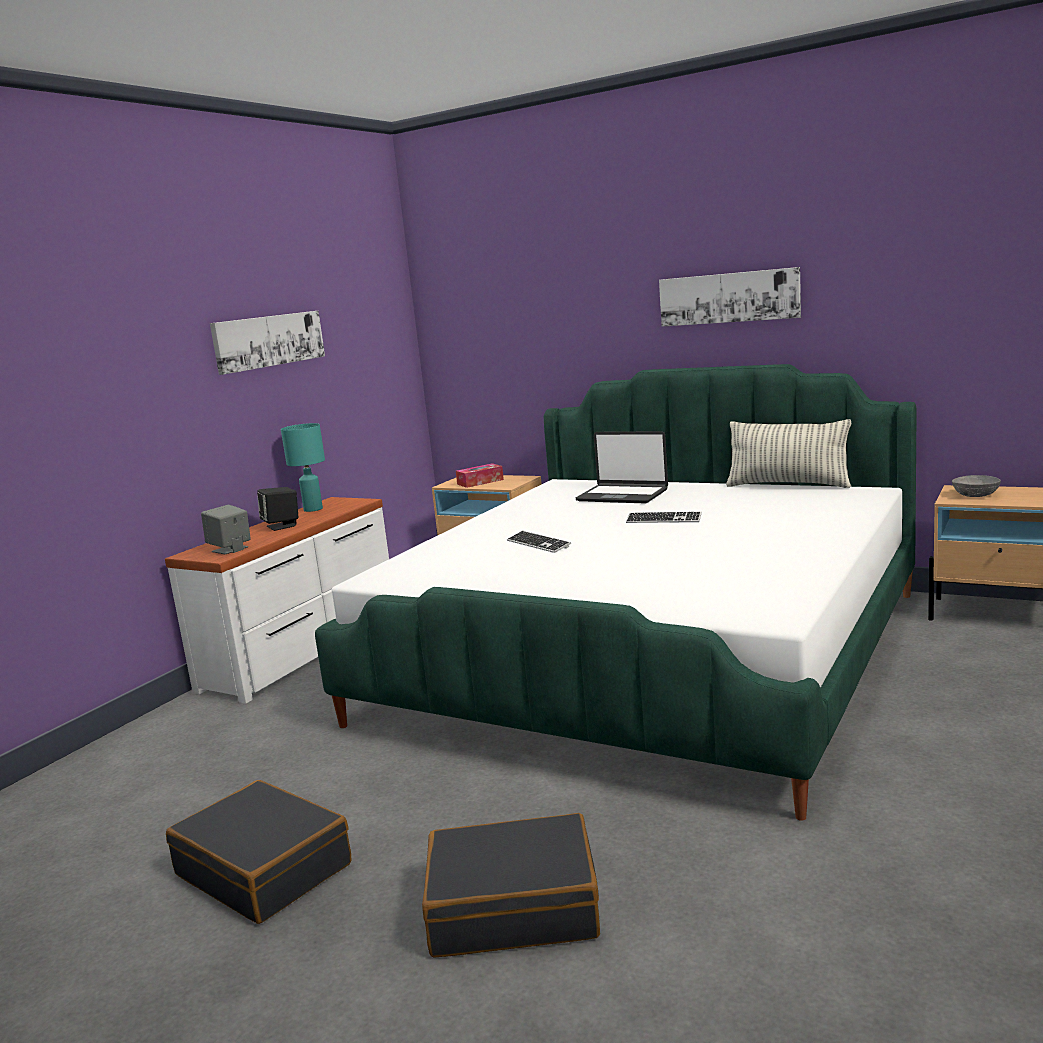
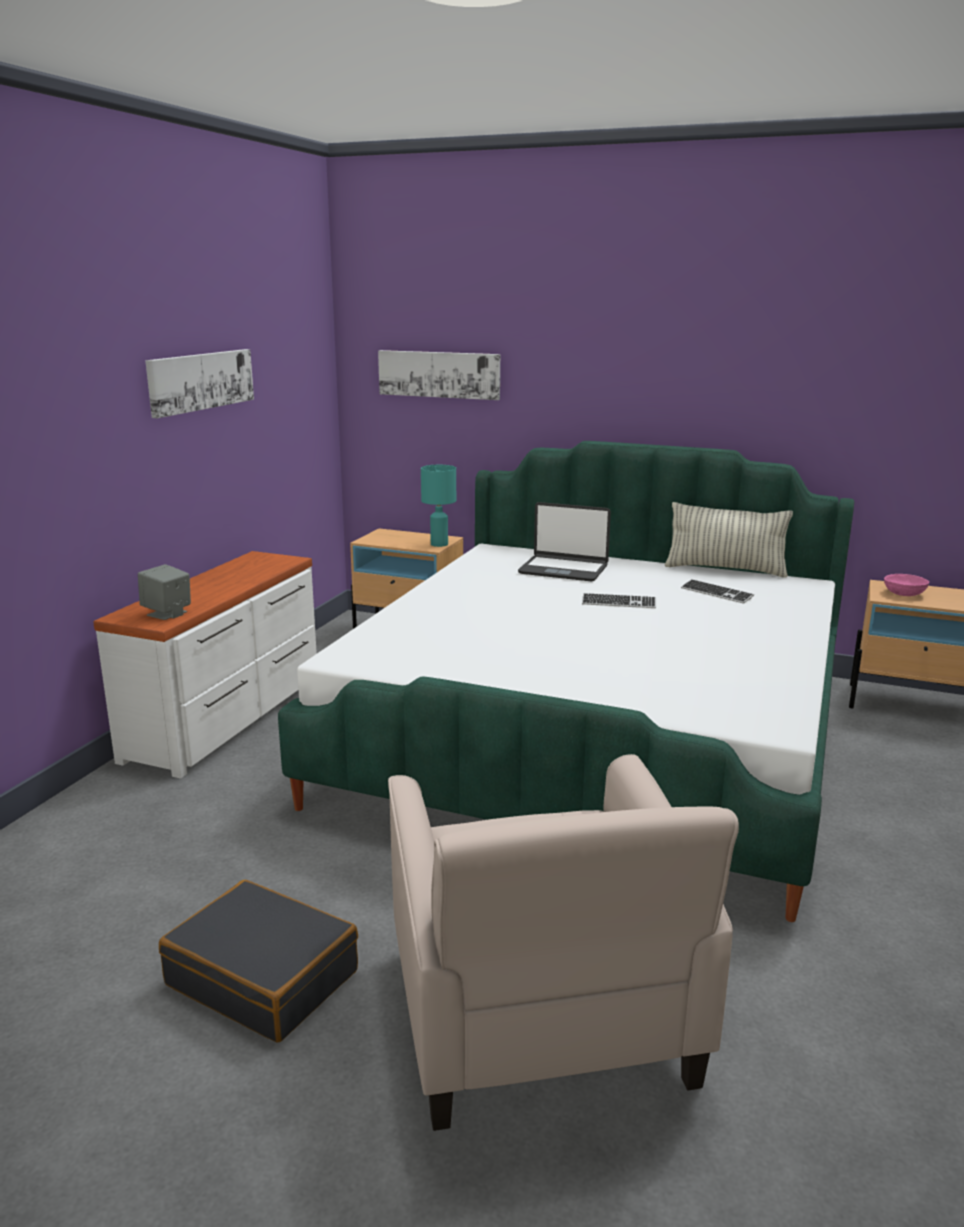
camera: 10 degrees left, 5 degrees up
black speaker [257,487,298,531] -> none
turquoise table lamp [281,423,325,512] -> turquoise table lamp moved to [421,465,456,547]
black suitcase [422,813,600,958] -> beige armchair [388,754,739,1131]
tissue box [456,463,504,488] -> none
keyboard [507,531,571,553] -> keyboard moved to [681,579,754,604]
picture [659,267,801,327] -> picture moved to [378,350,500,400]
grey bowl [952,475,1001,497] -> pink bowl [884,574,929,596]

